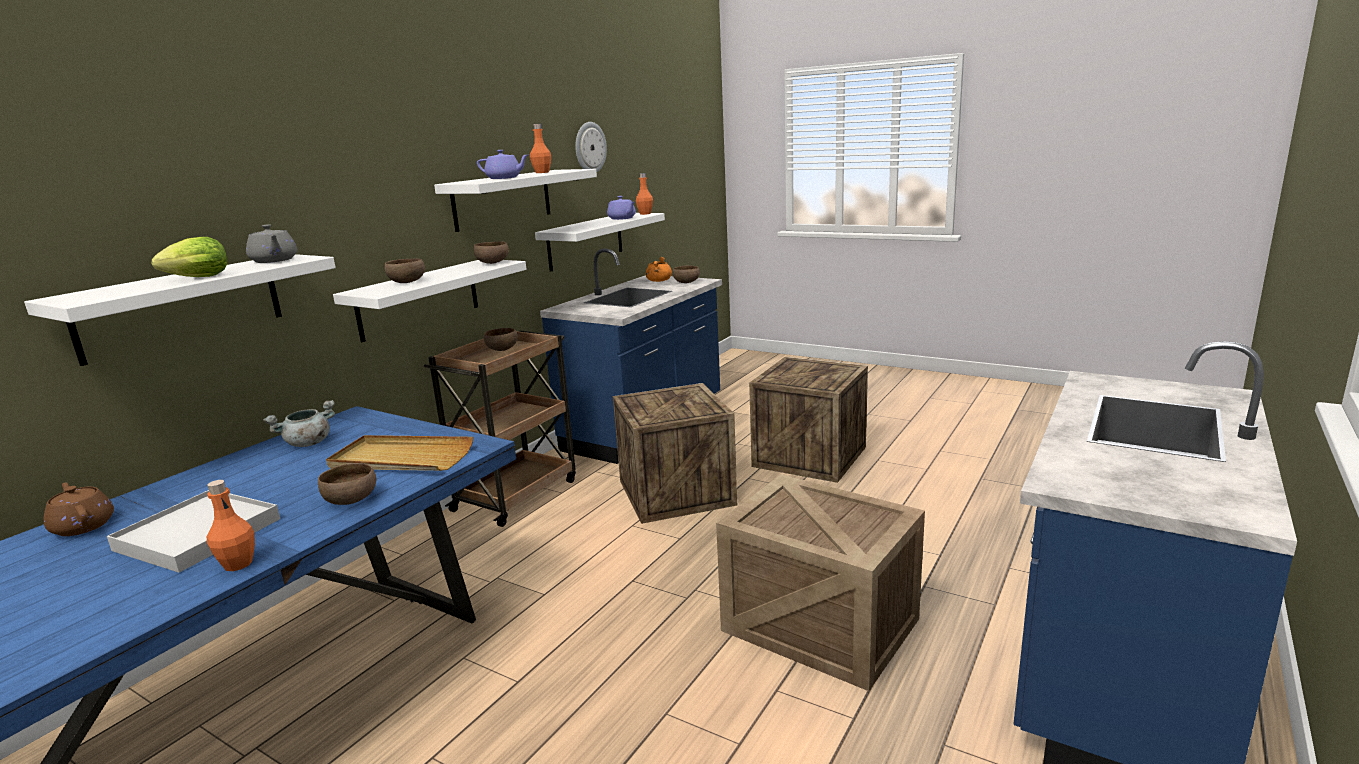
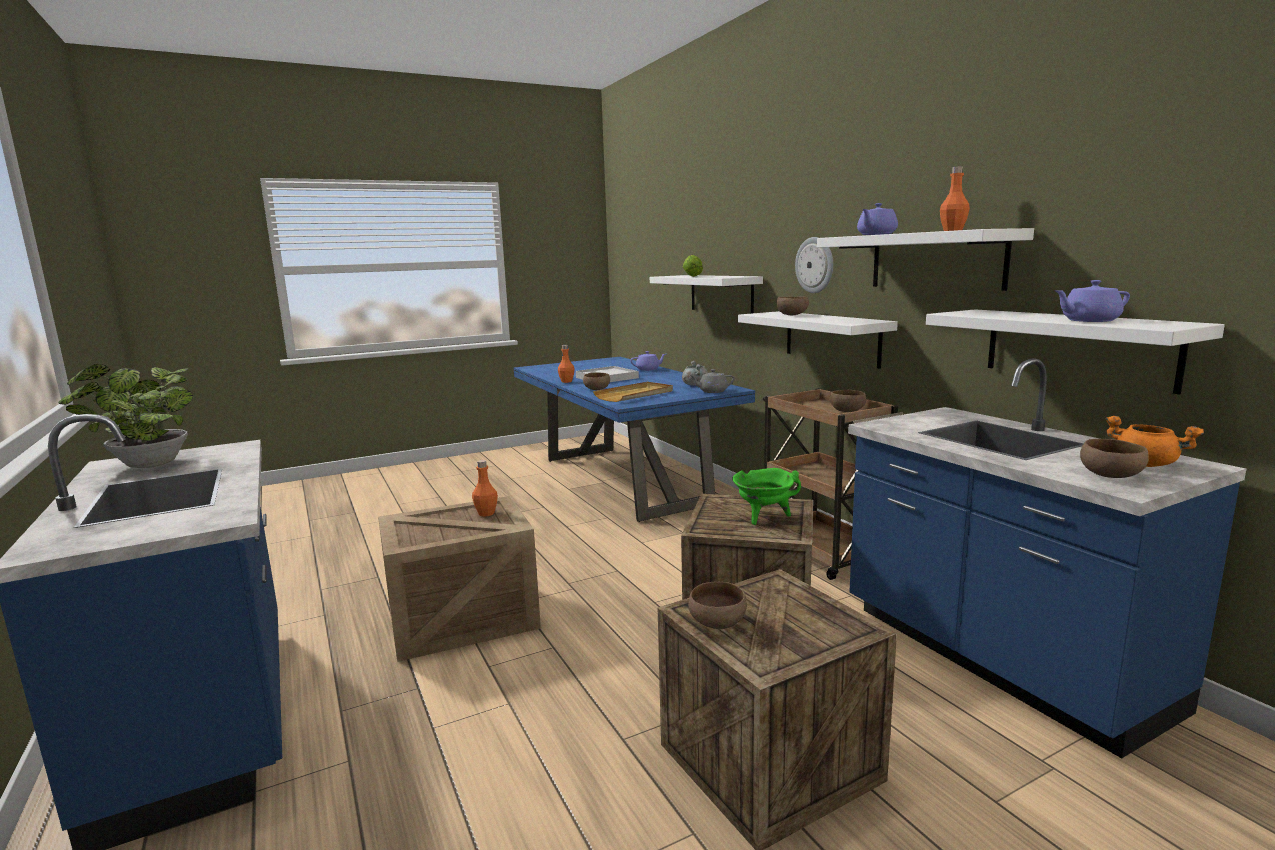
camera: 120 degrees right, 5 degrees down
brown teapot [44,482,114,536] -> purple teapot [630,351,666,371]
grey teapot [246,224,297,263] -> grey teapot moved to [689,369,735,393]
brown bowl [474,241,509,264] -> brown bowl moved to [688,581,747,629]
wall clock [575,122,607,172] -> wall clock moved to [795,237,833,293]
orange bottle [636,173,653,215] -> orange bottle moved to [472,460,498,517]
none -> potted plant [58,364,193,468]
none -> green cooking pot [732,468,801,525]

